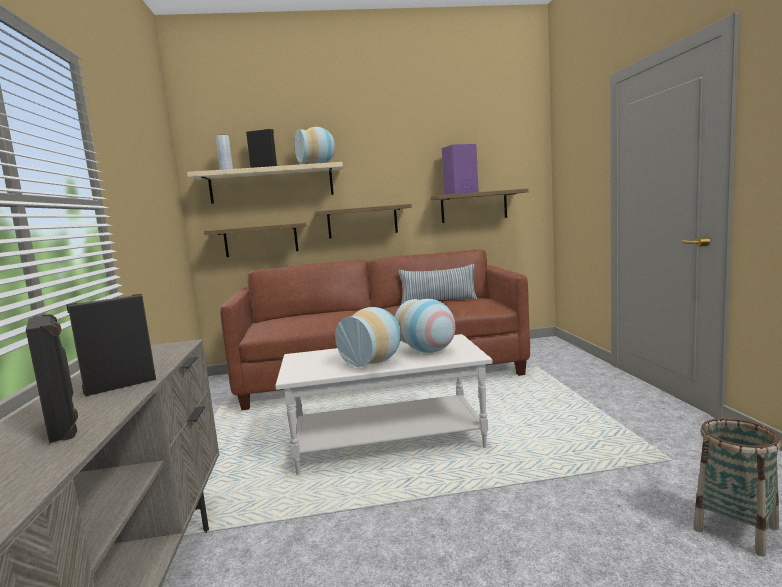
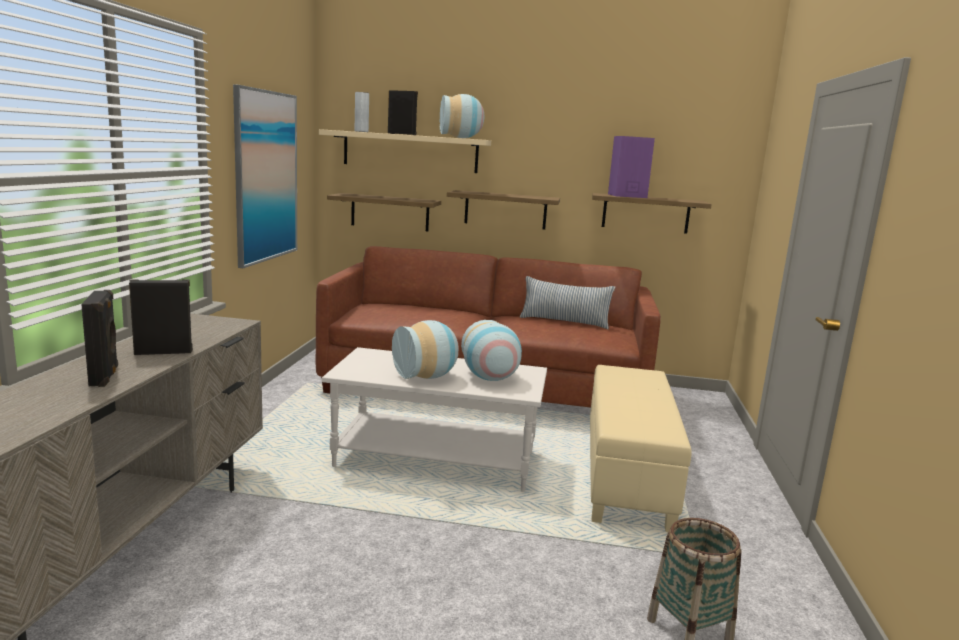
camera: 15 degrees right, 5 degrees up
none -> picture [233,84,297,268]
none -> beige ottoman [590,365,692,532]

